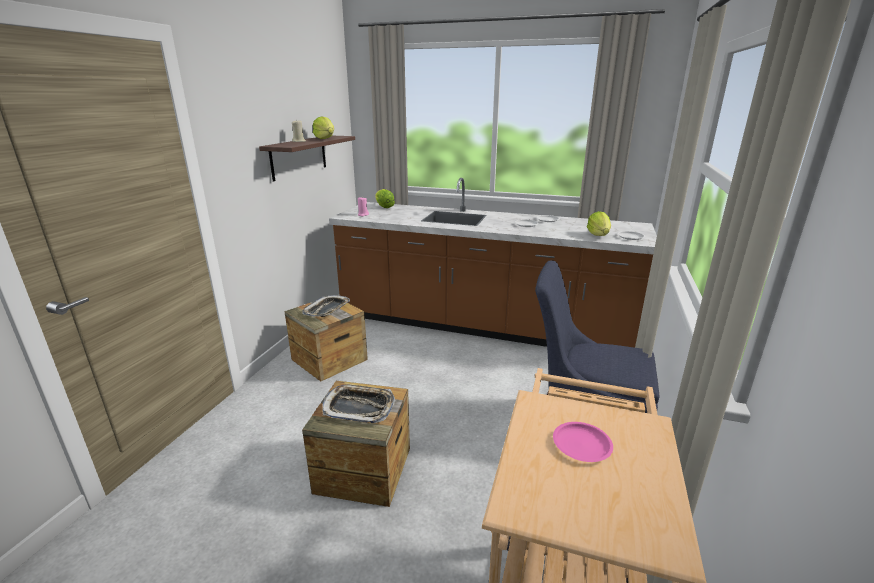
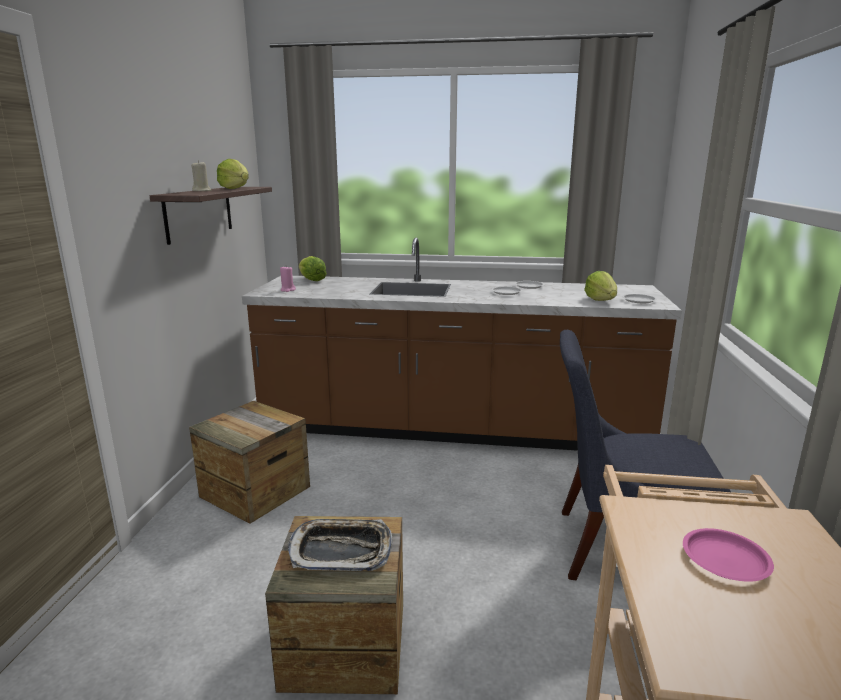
camera: 10 degrees left, 5 degrees down
tray [302,295,350,317] -> none

